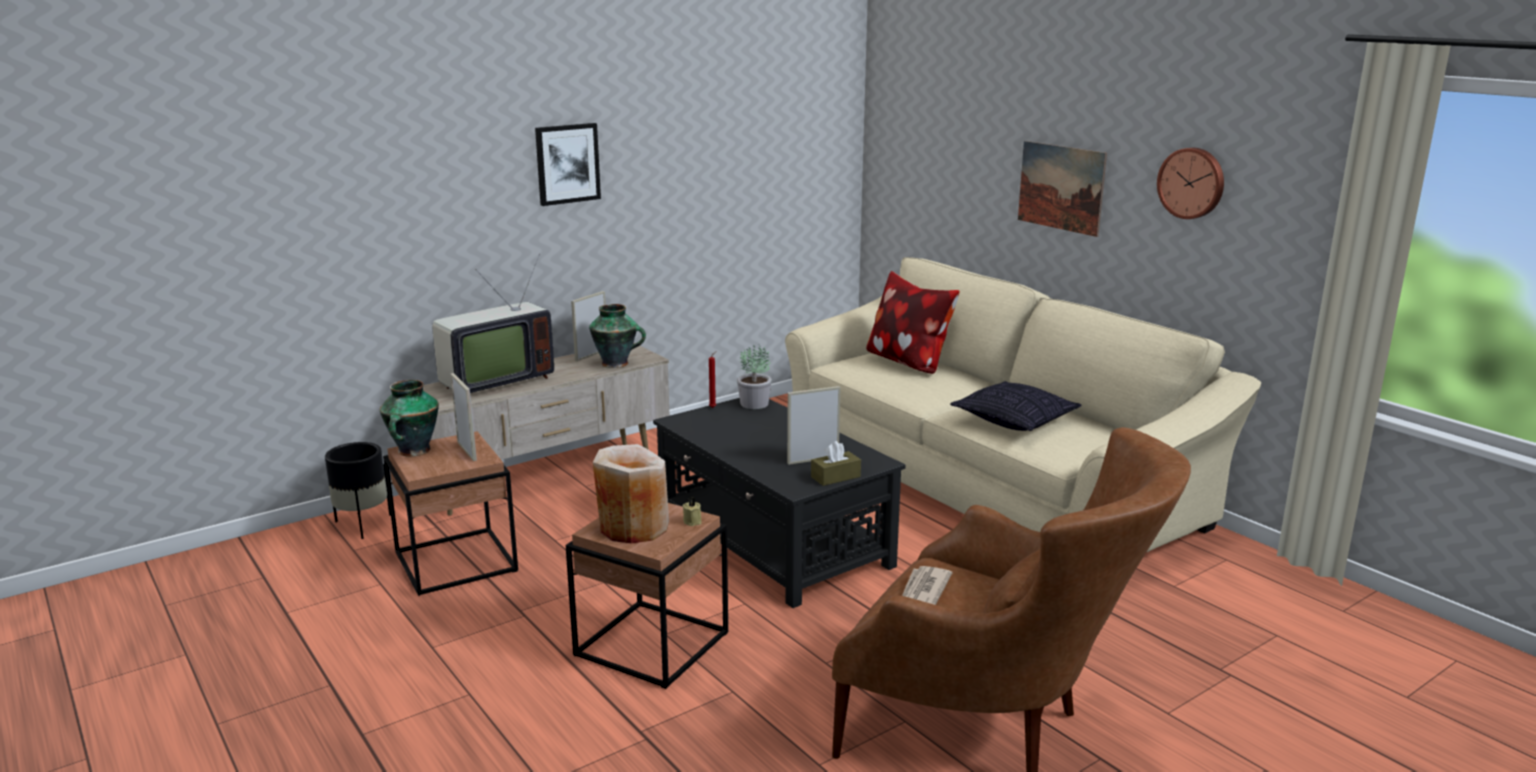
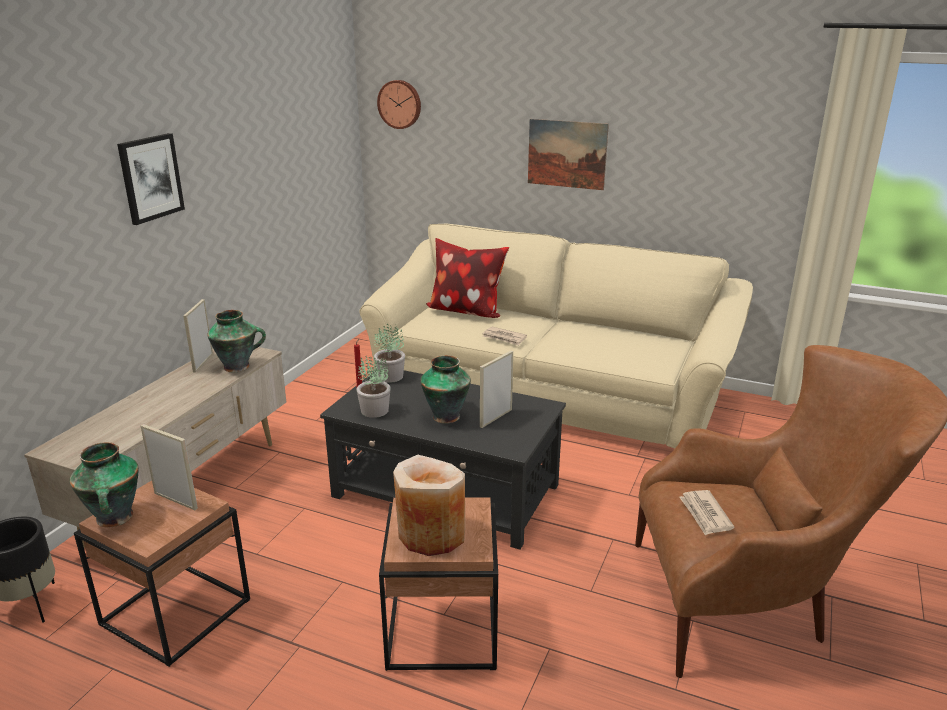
camera: 30 degrees left, 5 degrees up
television [432,254,554,393] -> none
beige candle [682,497,702,526] -> none
brown tissue box [811,441,861,486] -> none
pillow [950,381,1081,431] -> none
wall clock [1157,148,1224,219] -> wall clock moved to [377,80,421,129]
none -> potted plant [356,356,391,418]
none -> vase [420,355,471,423]
none -> newspaper [483,327,527,346]

